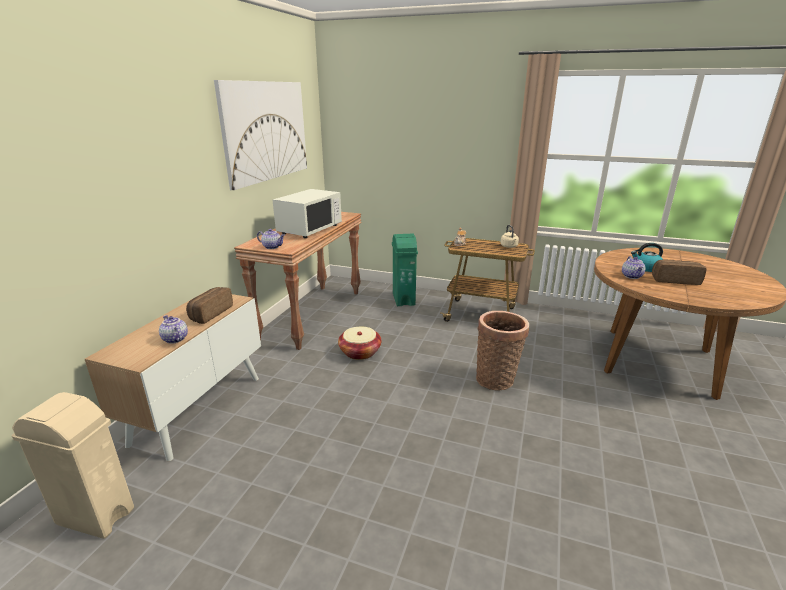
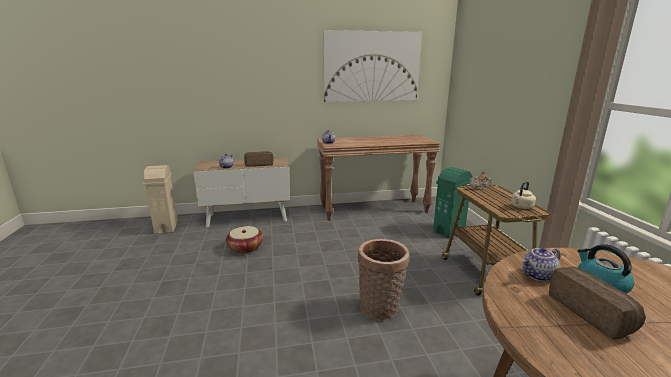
camera: 60 degrees right, 5 degrees down
white microwave [272,189,342,238] -> none
basket [338,327,381,360] -> basket moved to [226,226,263,254]

